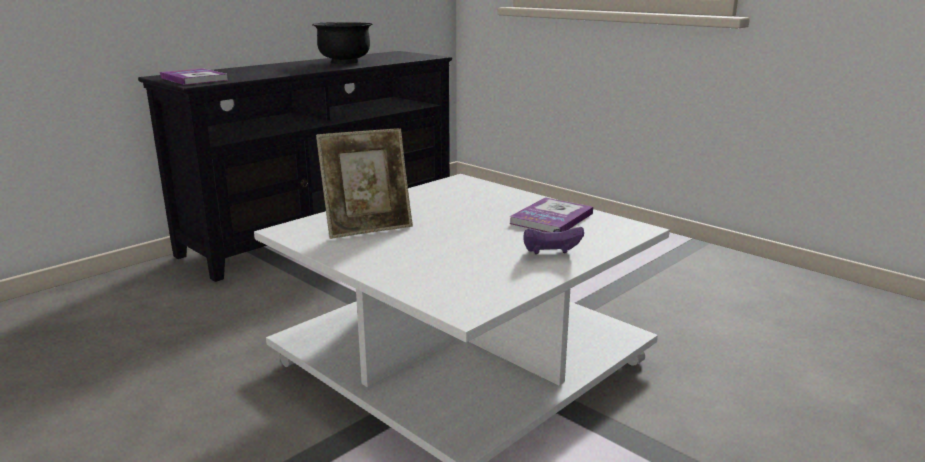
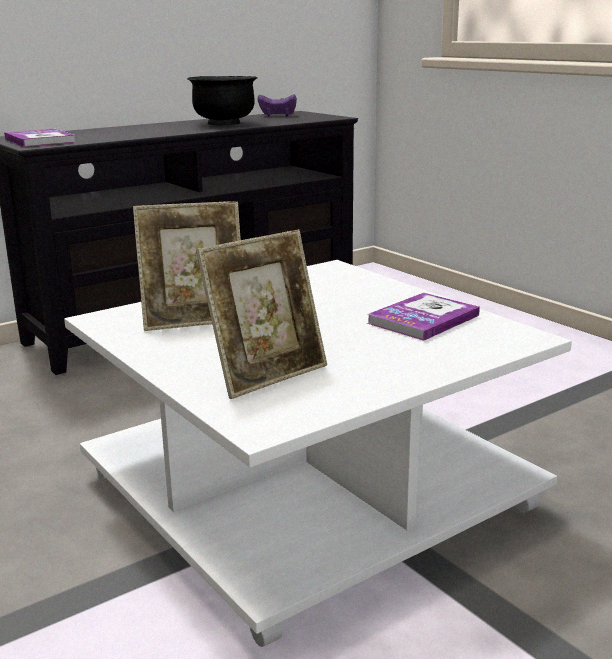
camera: 10 degrees right, 0 degrees up
purple game controller [523,227,584,254] -> purple game controller moved to [258,94,297,116]
none -> picture frame [196,229,327,399]

